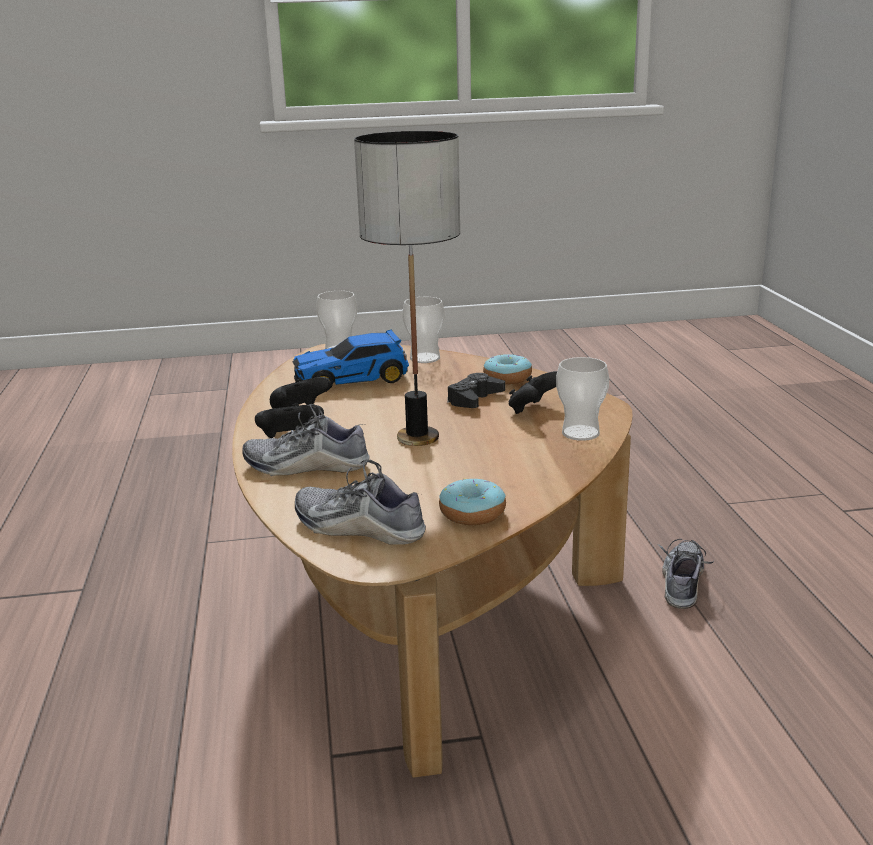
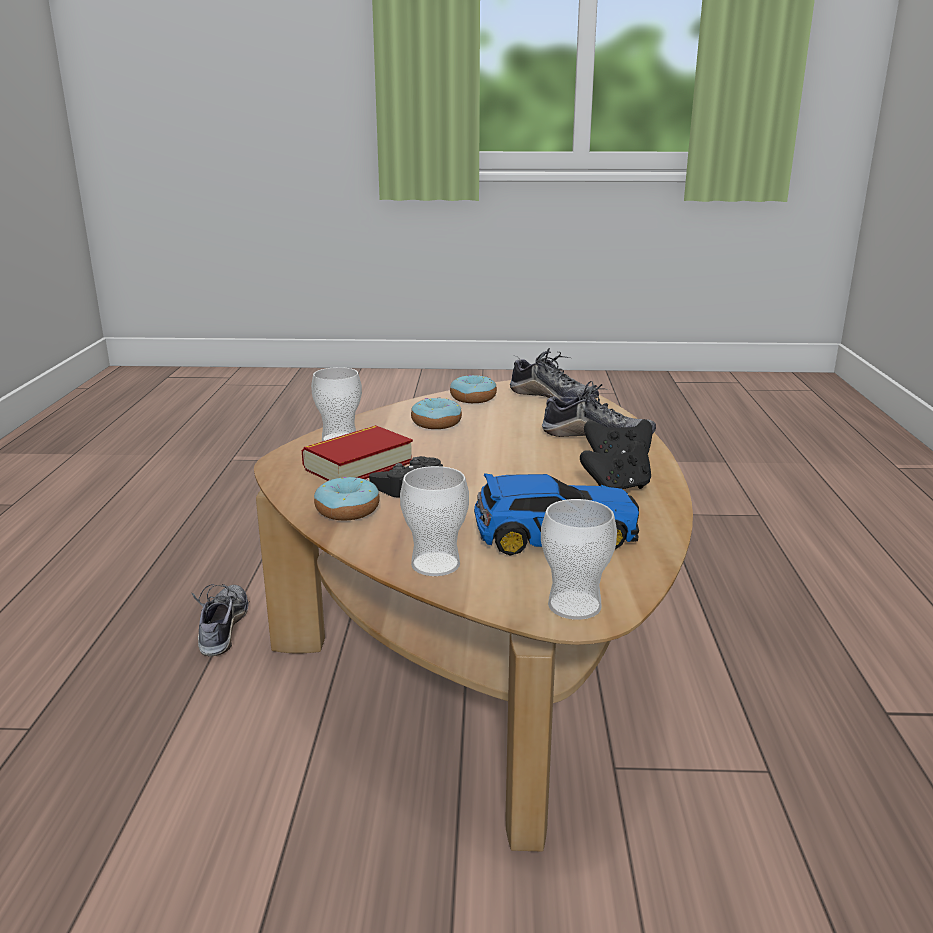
camera: 170 degrees left, 0 degrees up
table lamp [354,131,460,446] -> none
black game controller [509,371,557,414] -> book [302,425,413,481]
shoe [658,539,714,609] -> shoe turned 150 degrees clockwise [191,584,250,656]
none -> donut [411,397,462,429]

